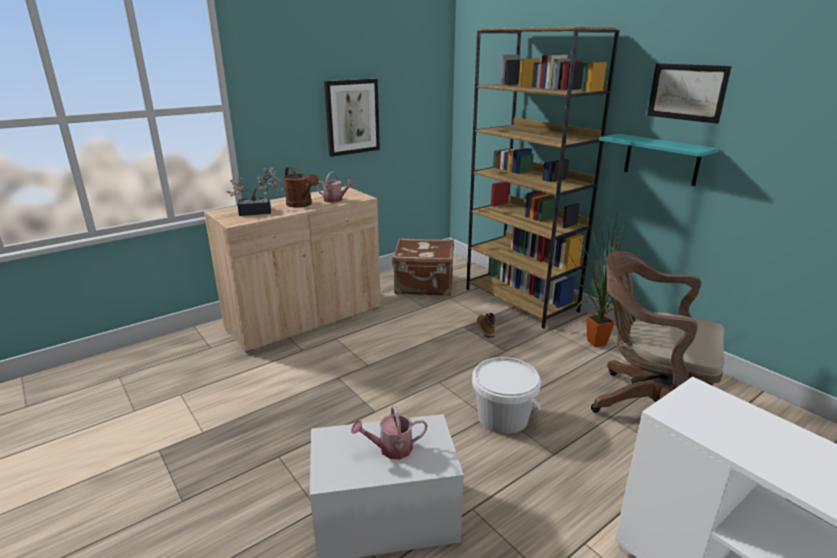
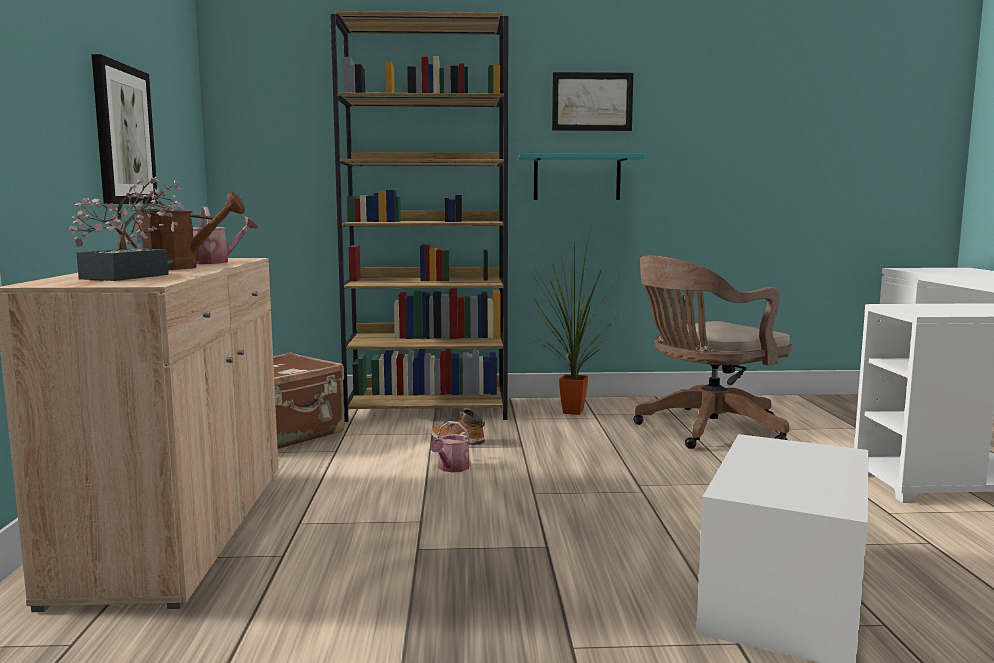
camera: 55 degrees left, 15 degrees down
watering can [351,406,427,459] -> watering can moved to [430,421,470,472]
white bucket [472,357,541,434] -> none

